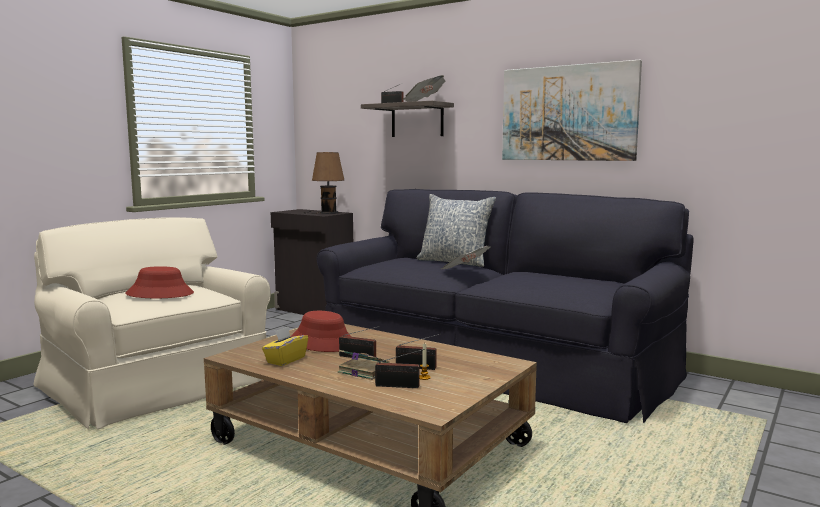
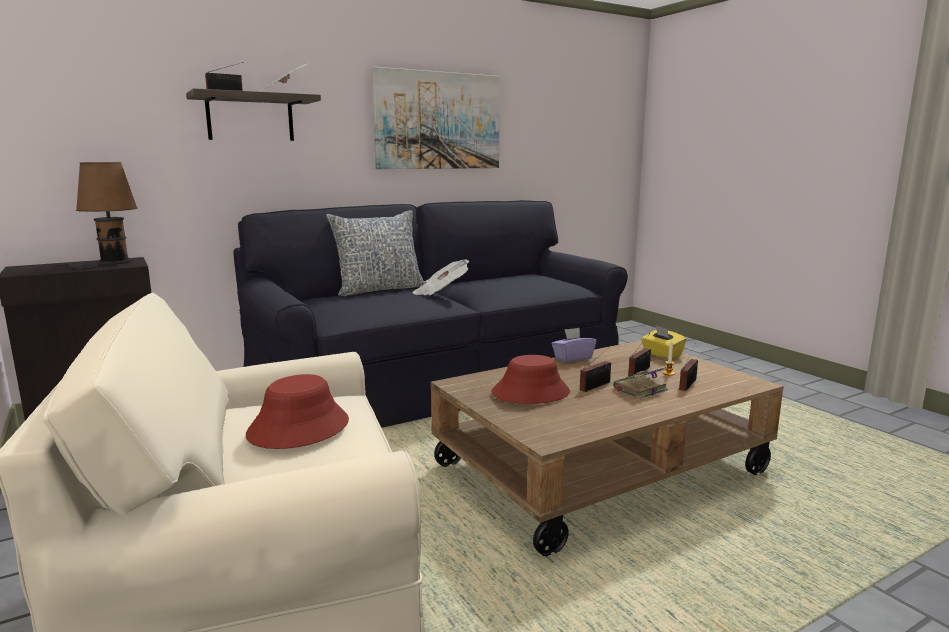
camera: 65 degrees left, 5 degrees up
yellow tissue box [262,326,308,366] -> yellow tissue box moved to [641,325,686,360]
none -> purple tissue box [552,328,597,363]

